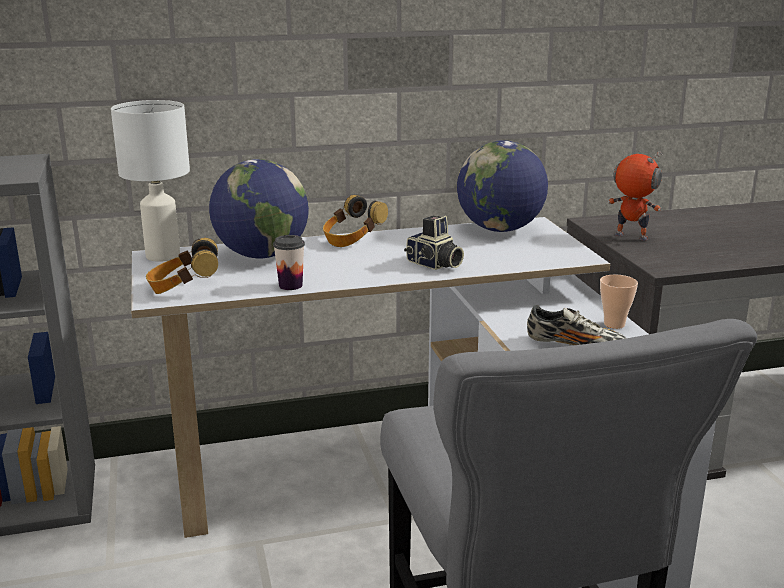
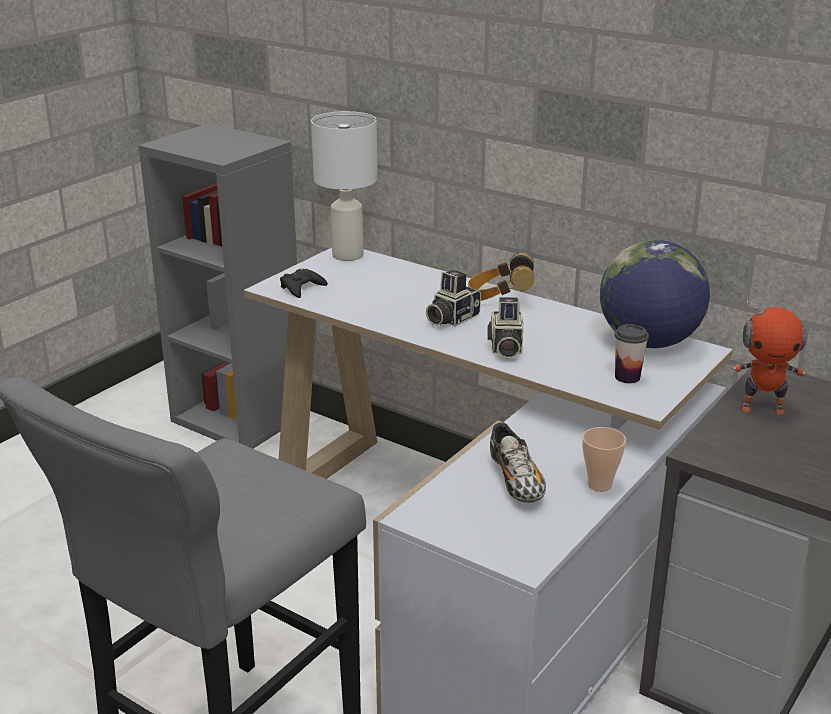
camera: 50 degrees right, 5 degrees up
headphones [146,238,218,294] -> black game controller [280,269,328,298]
globe [209,159,309,259] -> none
cup [273,235,305,290] -> cup moved to [615,324,649,383]
toy robot [608,151,663,241] -> toy robot turned 105 degrees clockwise [732,297,807,415]
none -> camera [426,270,481,326]

